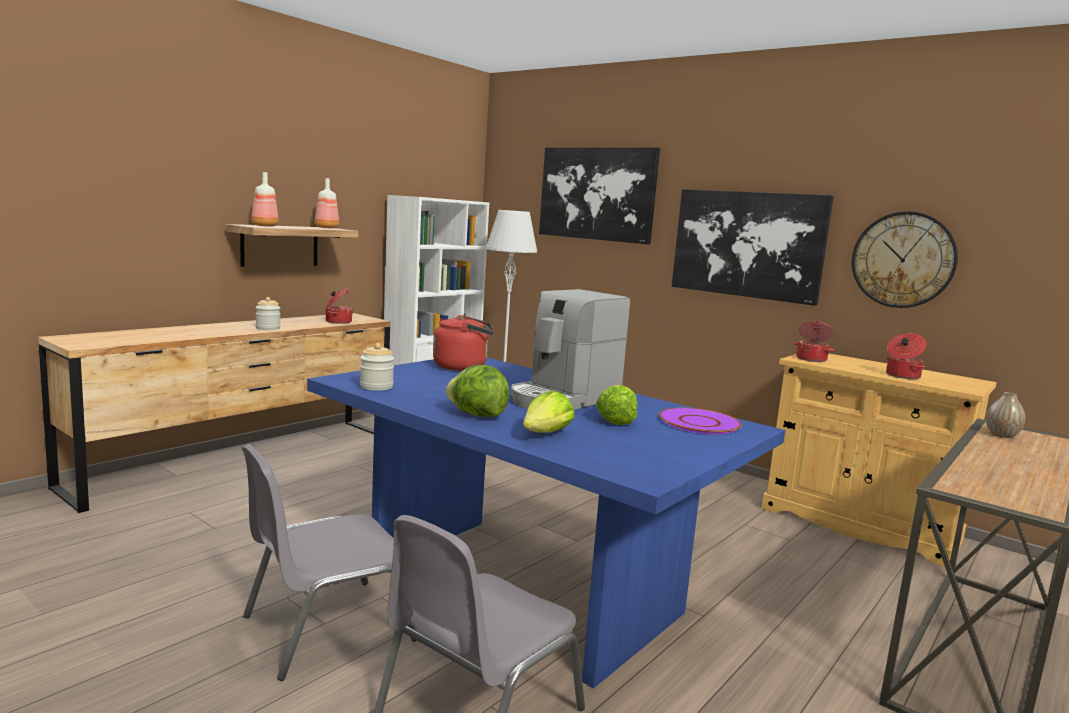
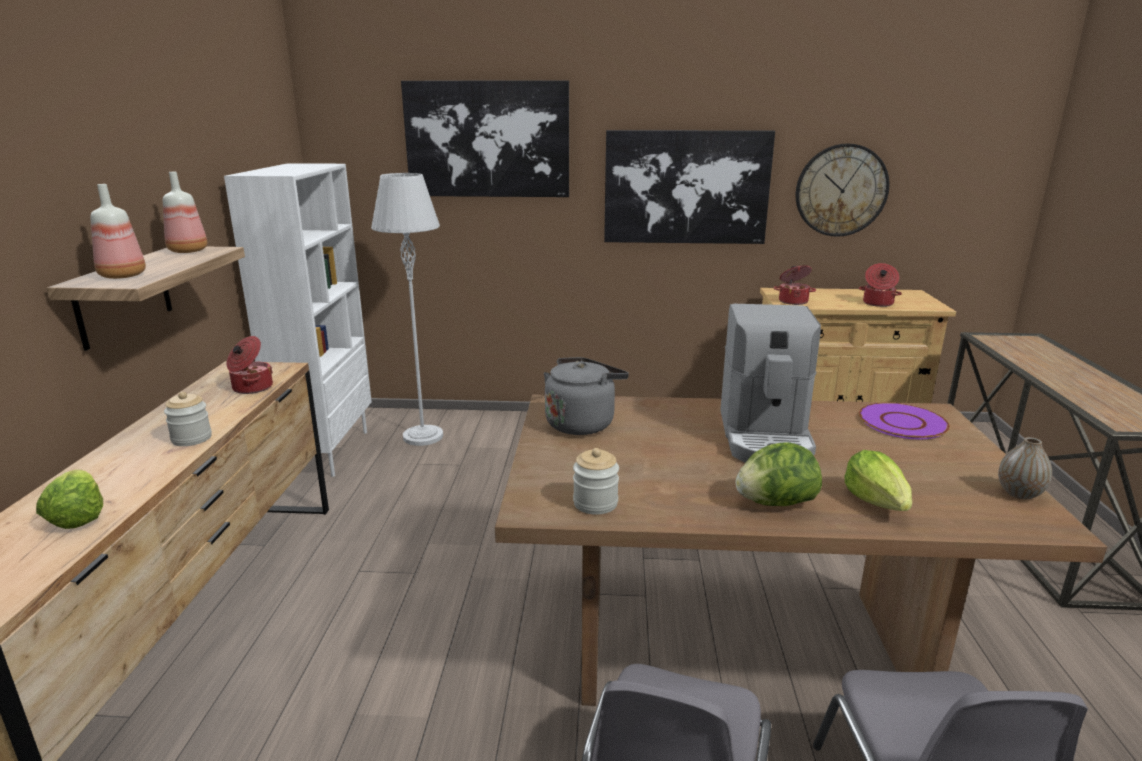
camera: 35 degrees left, 10 degrees up
blue dining table [307,358,785,689] -> brown dining table [495,395,1107,706]
red kettle [433,315,494,371] -> grey kettle [544,357,629,435]
lettuce [596,385,637,425] -> lettuce moved to [36,469,103,529]
vase [986,392,1025,438] -> vase moved to [998,437,1052,499]

